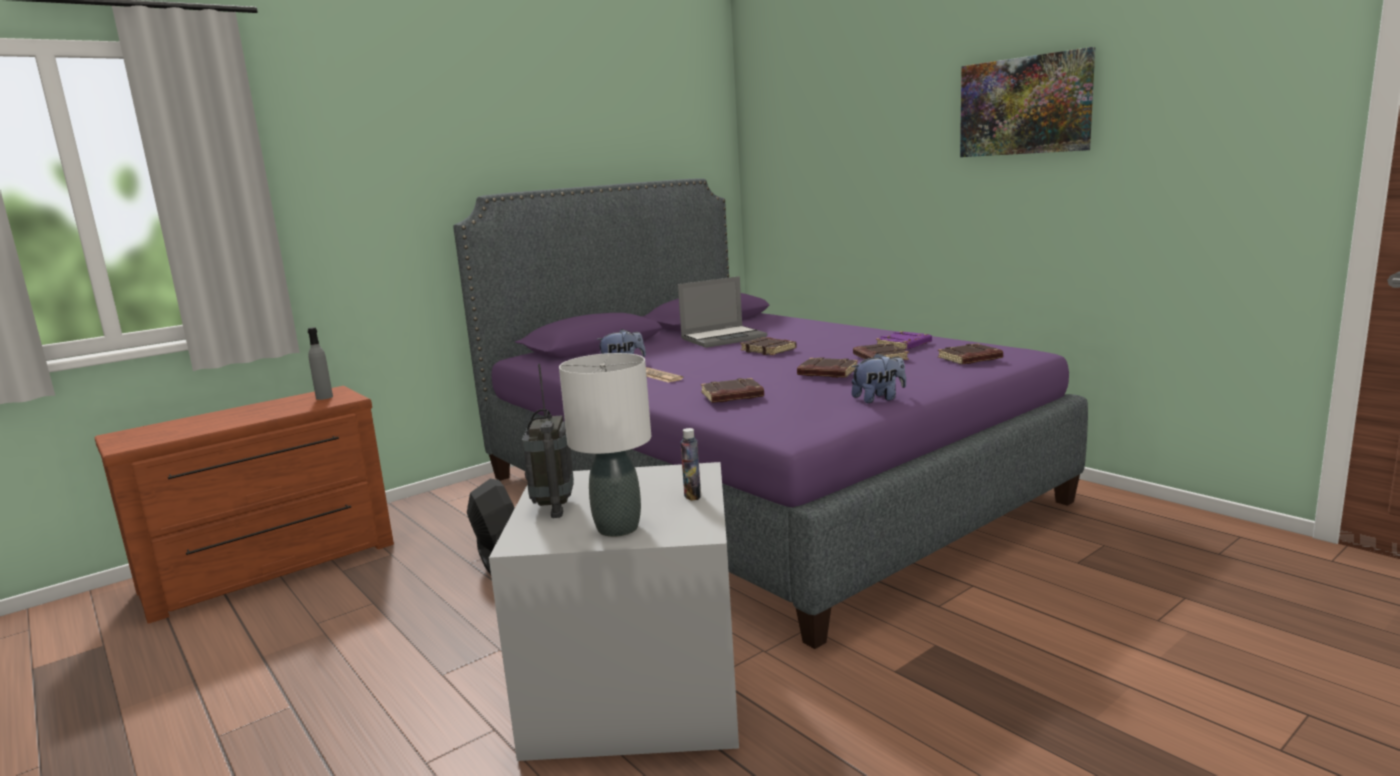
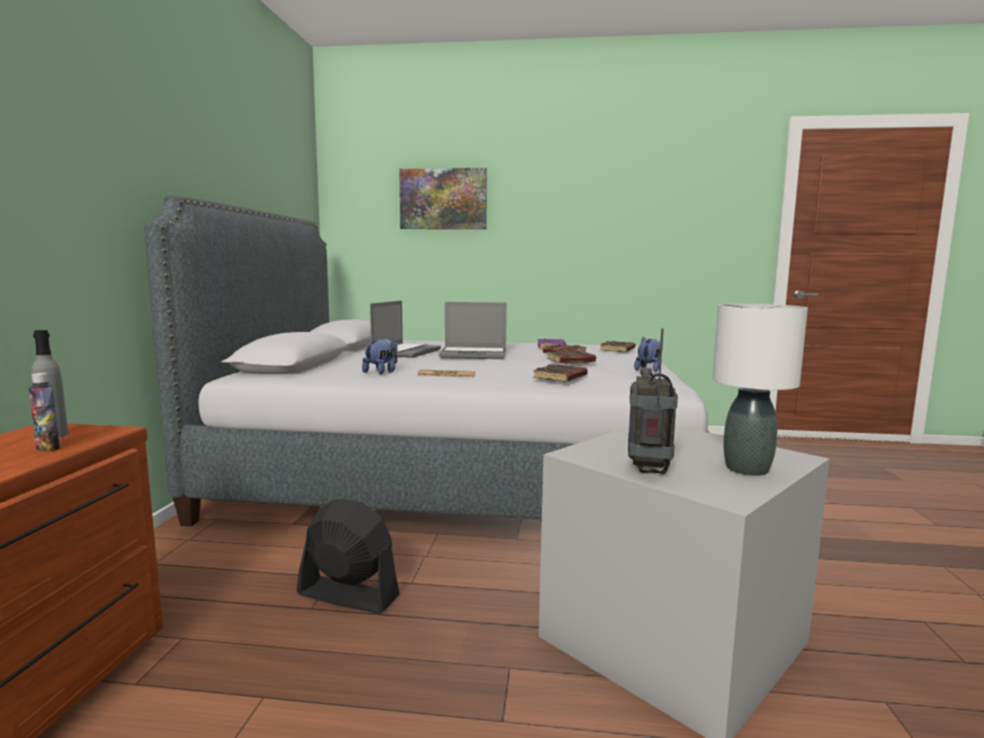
camera: 45 degrees left, 5 degrees down
purple bed [453,178,1088,649] -> grey bed [144,195,710,527]
radio [522,364,574,518] -> radio turned 120 degrees counterclockwise [628,328,678,474]
bottle [680,428,701,501] -> bottle moved to [29,373,60,452]
brown book [740,337,797,355] -> laptop [439,302,507,359]
picture [960,47,1095,157] -> picture moved to [399,168,487,229]

